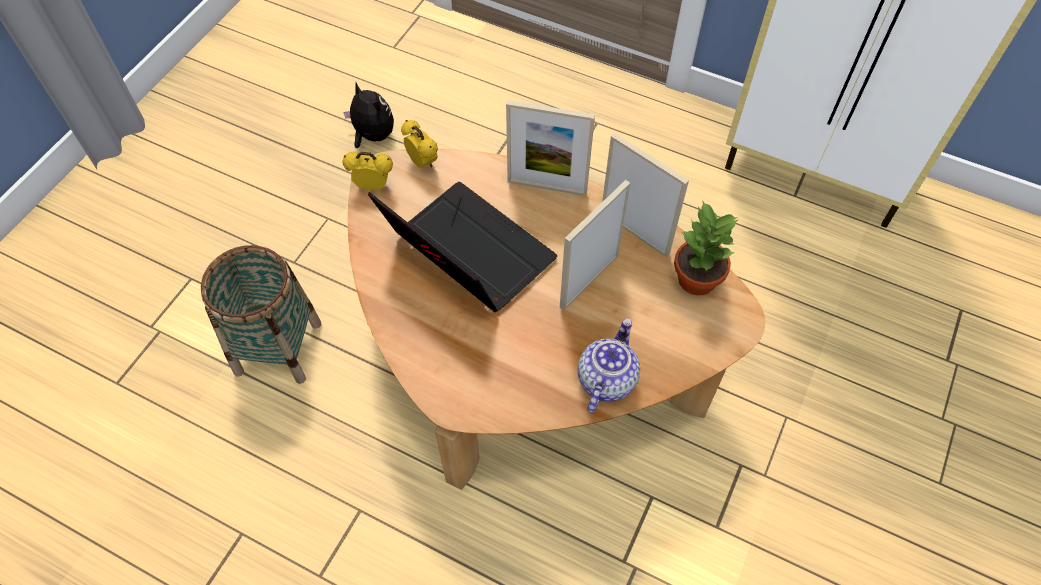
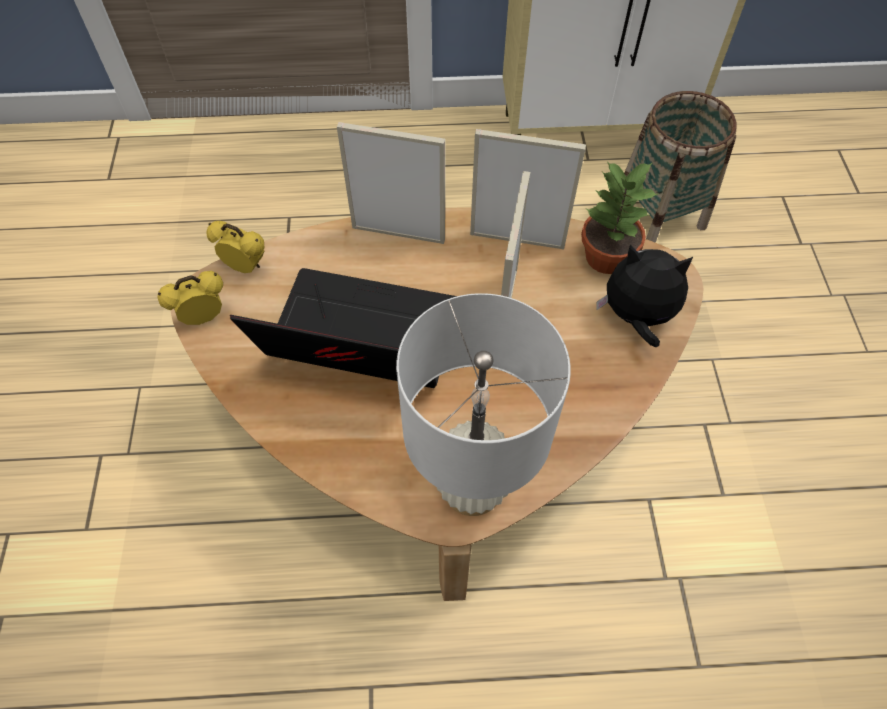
camera: 30 degrees left, 0 degrees up
basket [201,245,322,384] -> basket moved to [624,91,737,243]
plush toy [343,82,394,148] -> plush toy moved to [596,244,693,347]
picture frame [506,100,595,196] -> picture frame turned 150 degrees counterclockwise [337,122,445,244]
teapot [578,318,640,413] -> none
none -> white table lamp [396,293,571,516]

